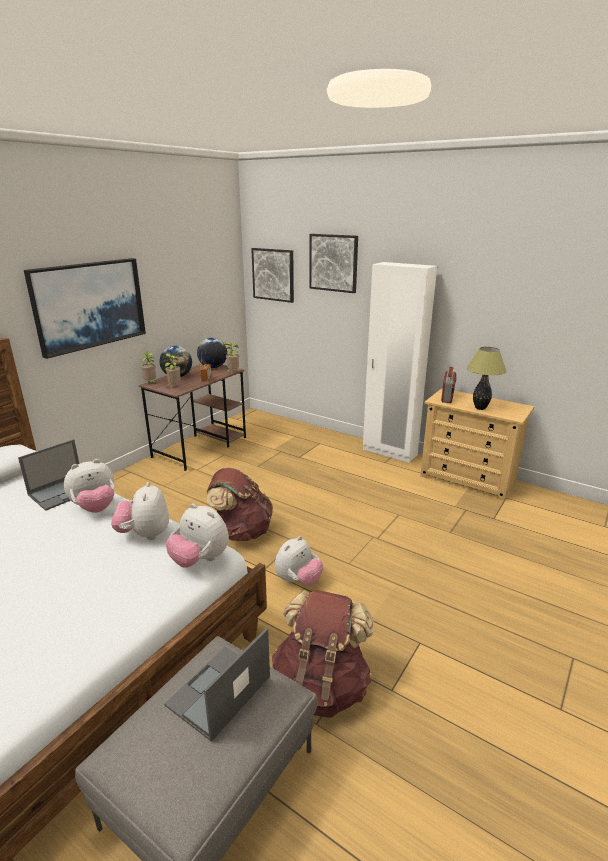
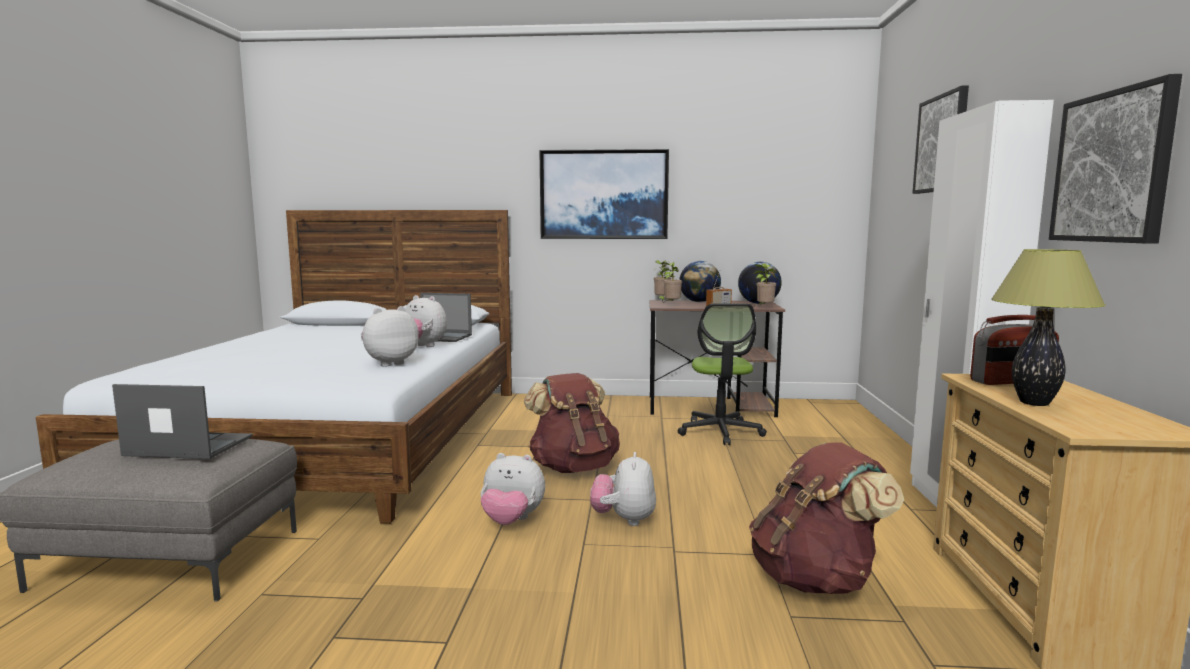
camera: 60 degrees right, 15 degrees down
plush toy [166,503,229,568] -> plush toy moved to [590,452,656,526]
picture [251,248,294,303] -> picture moved to [1049,74,1182,244]
brown backpack [272,590,374,718] -> brown backpack moved to [749,442,904,594]
none -> office chair [678,303,767,445]

